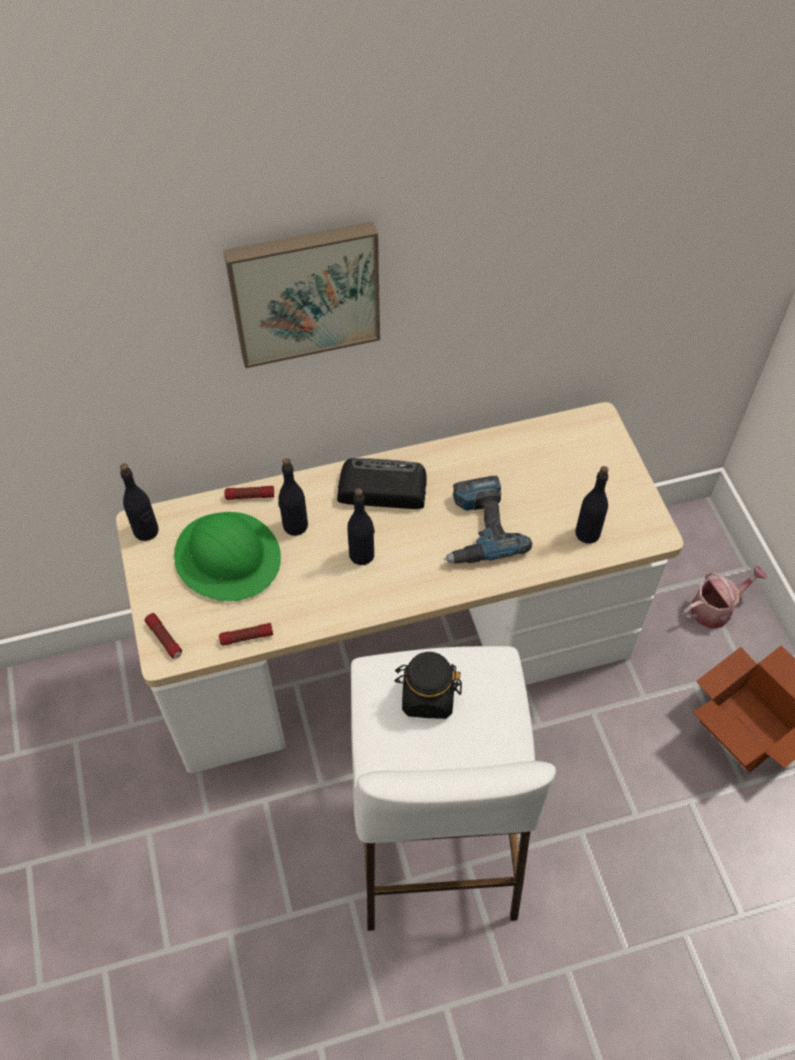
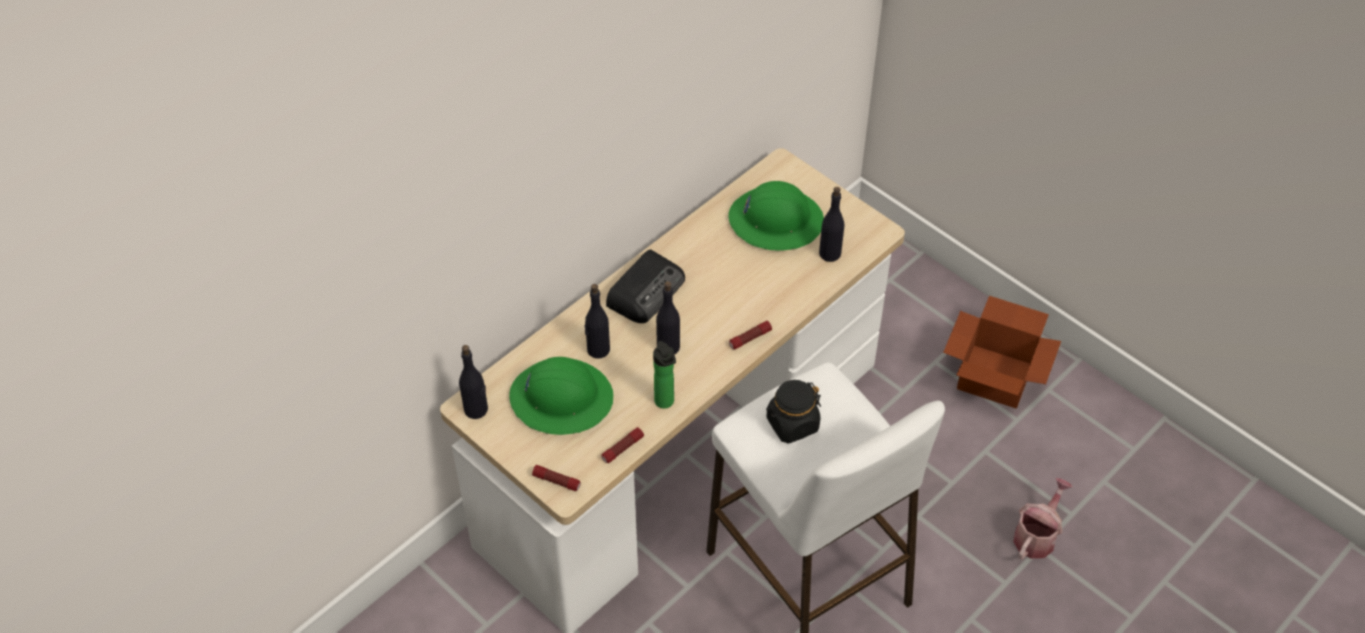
camera: 30 degrees left, 5 degrees down
picture [224,221,380,368] -> none
flashlight [224,486,274,500] -> flashlight moved to [729,321,772,350]
radio [337,458,427,509] -> radio turned 150 degrees clockwise [606,250,685,323]
power drill [444,476,532,564] -> none
watering can [683,565,767,629] -> watering can moved to [1013,478,1073,560]
none -> bottle [653,341,676,409]
none -> green hard hat [729,181,824,251]

